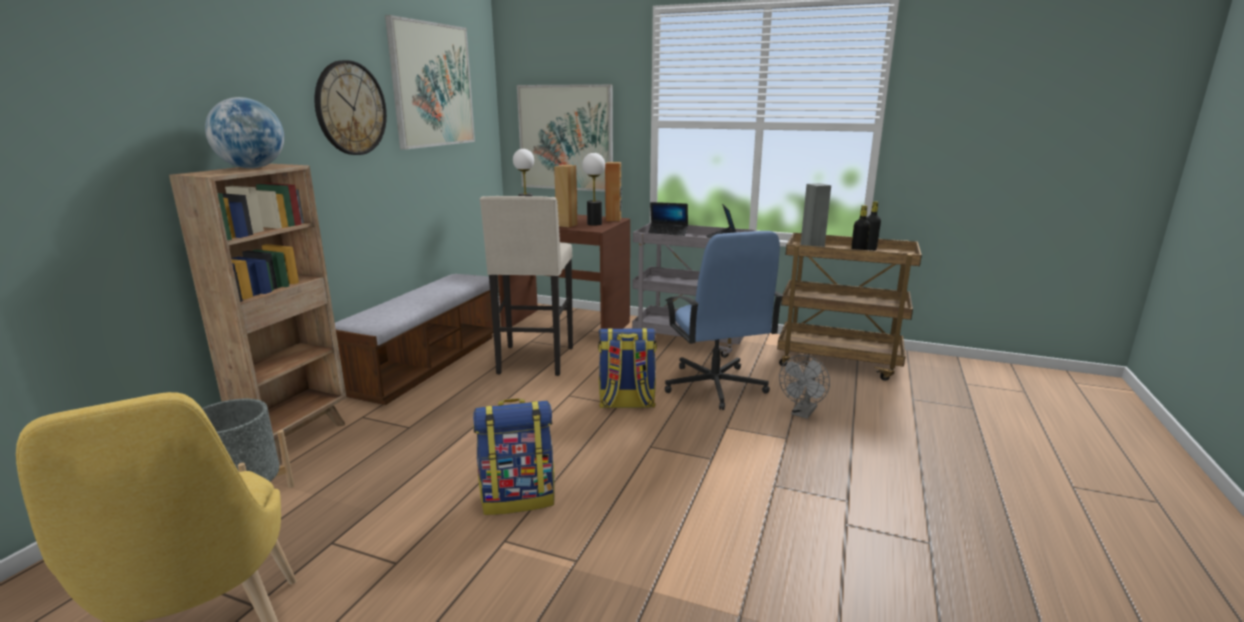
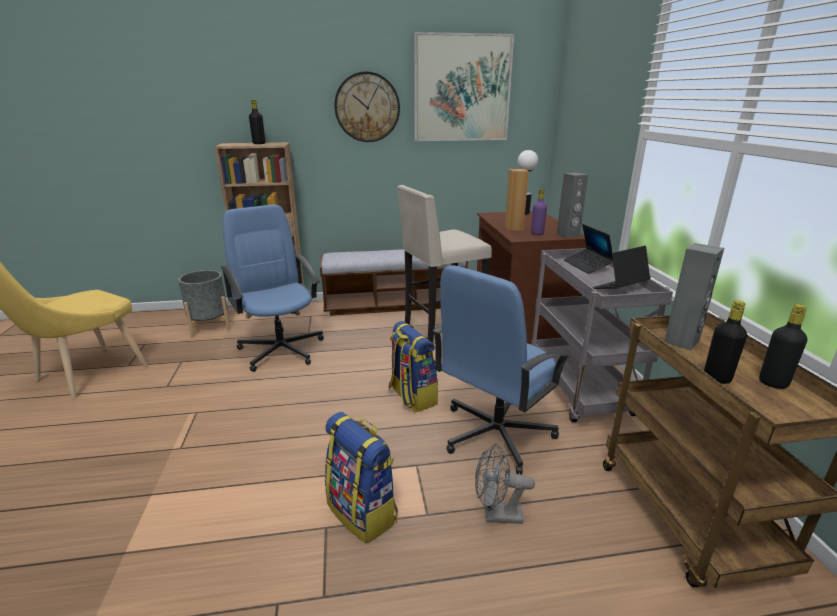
camera: 60 degrees right, 5 degrees up
globe [205,97,284,169] -> black bottle [249,99,265,144]
backpack [473,398,555,515] -> backpack moved to [325,412,398,543]
picture [517,84,613,192] -> none
table lamp [582,153,605,226] -> purple bottle [531,189,547,235]
brown speaker [605,162,622,221] -> grey speaker [557,172,588,238]
none -> blue office chair [221,204,324,372]

